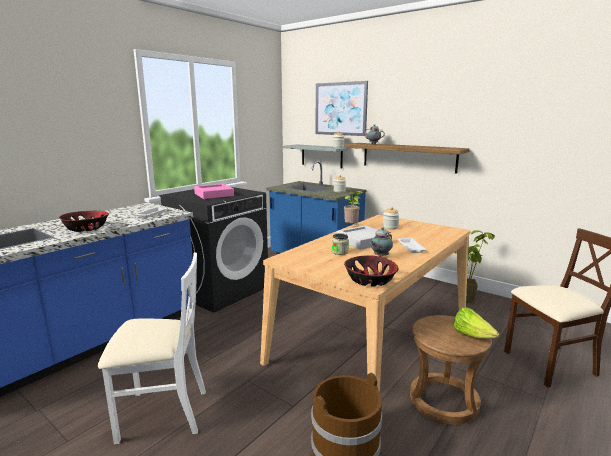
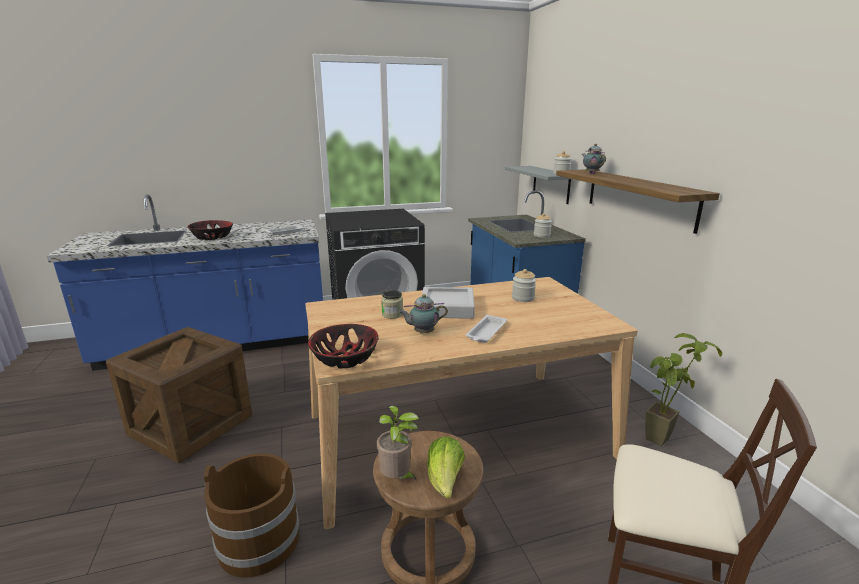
camera: 35 degrees right, 5 degrees up
white chair [98,253,206,444] -> crate [106,327,252,463]
pink tray [194,184,234,199] -> none
picture [315,81,368,136] -> none
potted plant [344,191,362,226] -> potted plant moved to [377,406,419,481]

